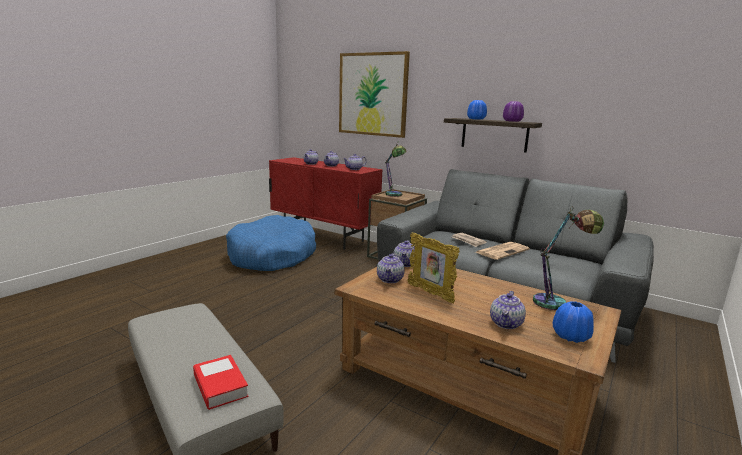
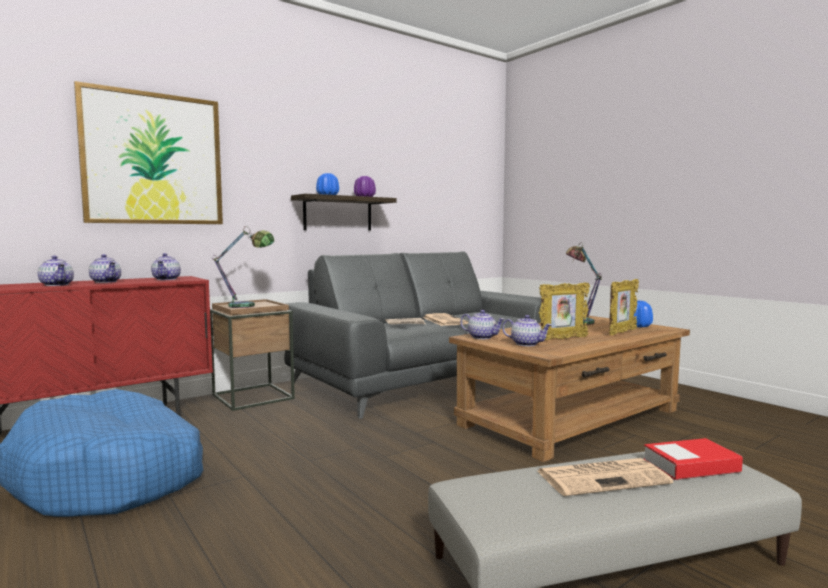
camera: 70 degrees left, 10 degrees down
teapot [490,291,526,329] -> picture frame [609,279,639,335]
none -> newspaper [538,458,673,496]

